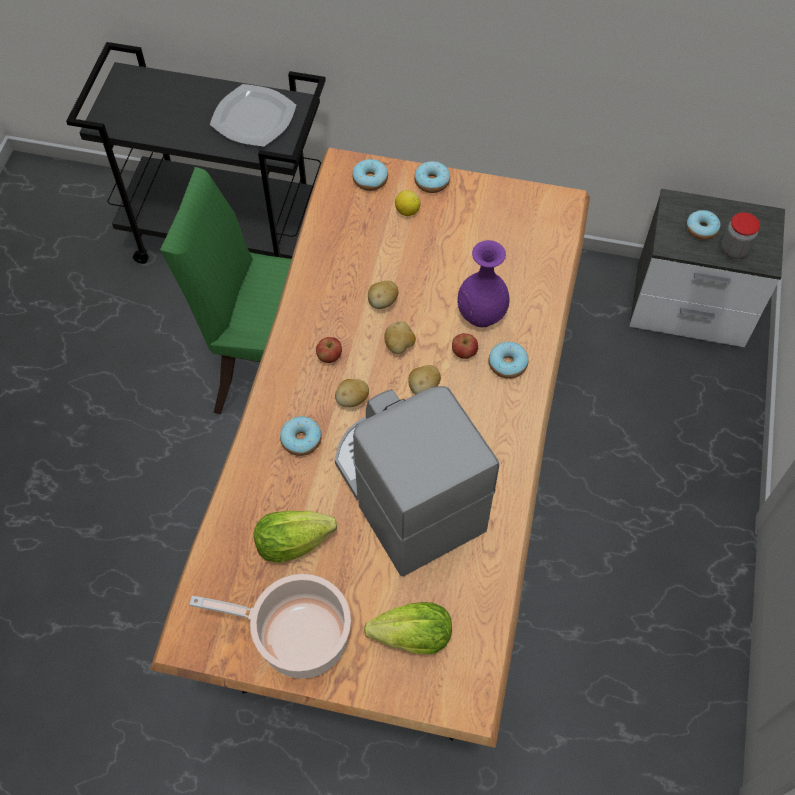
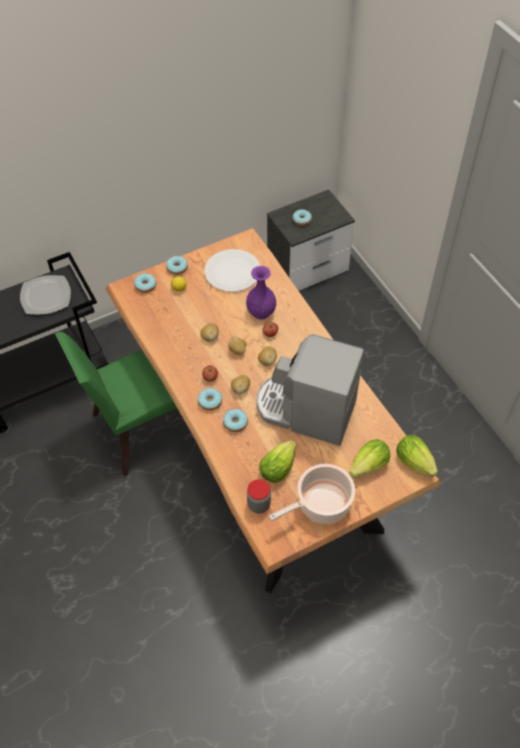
camera: 40 degrees left, 5 degrees down
donut [488,342,528,379] -> donut moved to [198,388,222,411]
jar [721,212,760,259] -> jar moved to [247,479,271,514]
none -> white plate [204,249,260,292]
none -> lettuce [396,435,438,477]

